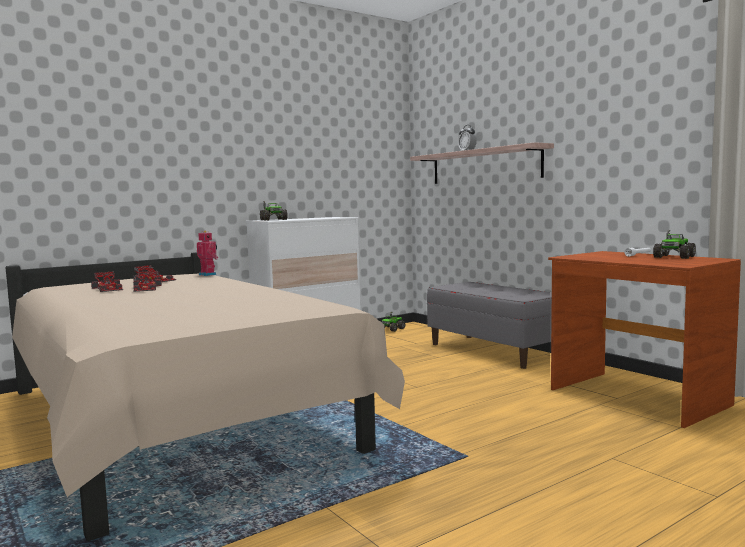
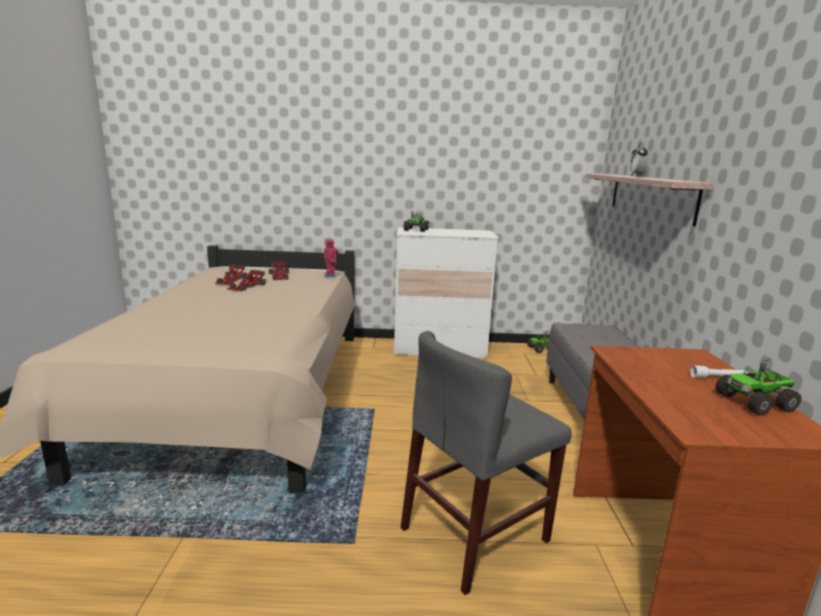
camera: 35 degrees right, 10 degrees up
none -> grey chair [401,331,572,595]

